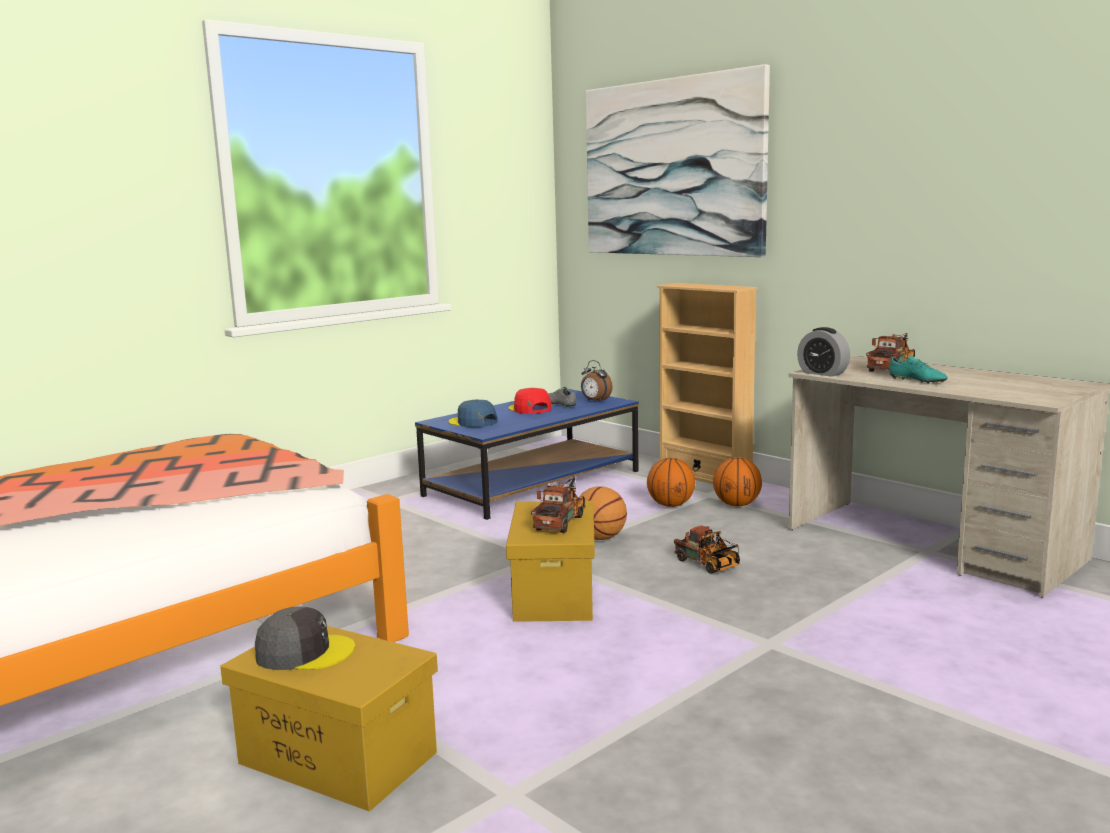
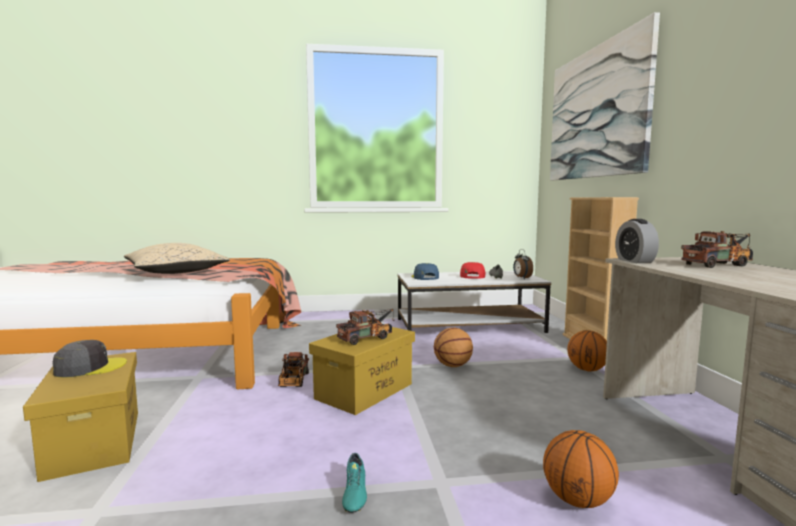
camera: 35 degrees right, 5 degrees down
grey cap [255,606,355,670] -> grey cap turned 60 degrees counterclockwise [53,340,127,378]
blue coffee table [415,389,639,520] -> white coffee table [398,271,551,333]
basketball [647,458,695,507] -> basketball moved to [543,430,619,508]
toy truck [674,526,740,574] -> toy truck moved to [278,352,309,387]
turquoise shoe [889,355,948,384] -> turquoise shoe moved to [342,453,367,513]
none -> beige pillow [124,243,230,274]

